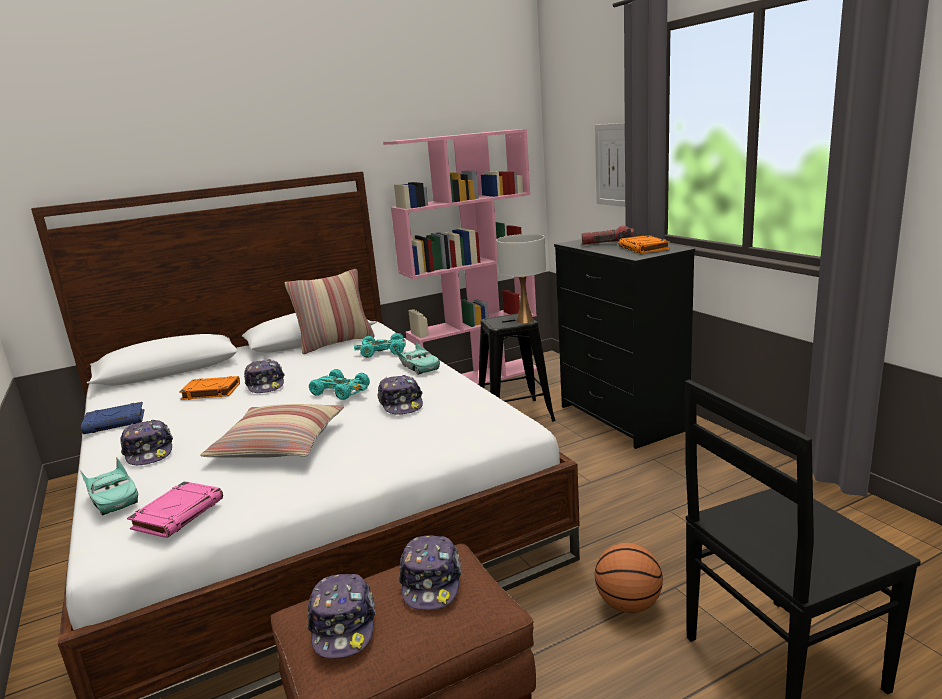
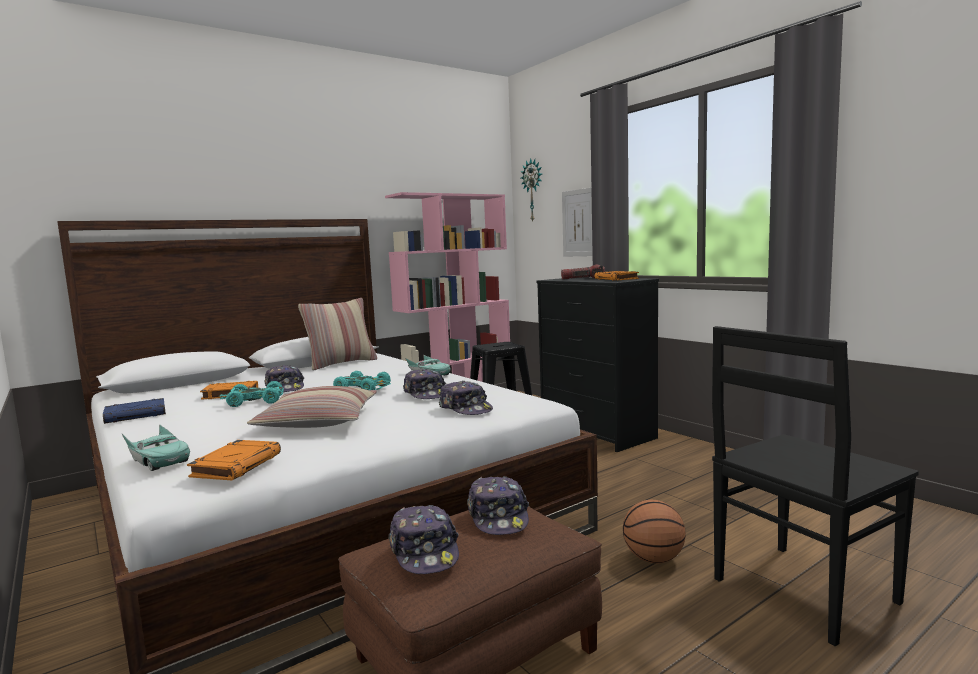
camera: 10 degrees left, 10 degrees down
cap [120,420,173,465] -> cap moved to [439,381,493,415]
pink book [127,481,223,538] -> orange book [187,440,281,480]
turquoise toy car [354,333,406,358] -> turquoise toy car moved to [220,381,284,407]
white table lamp [496,234,546,323] -> none
none -> wall clock [521,158,542,222]

